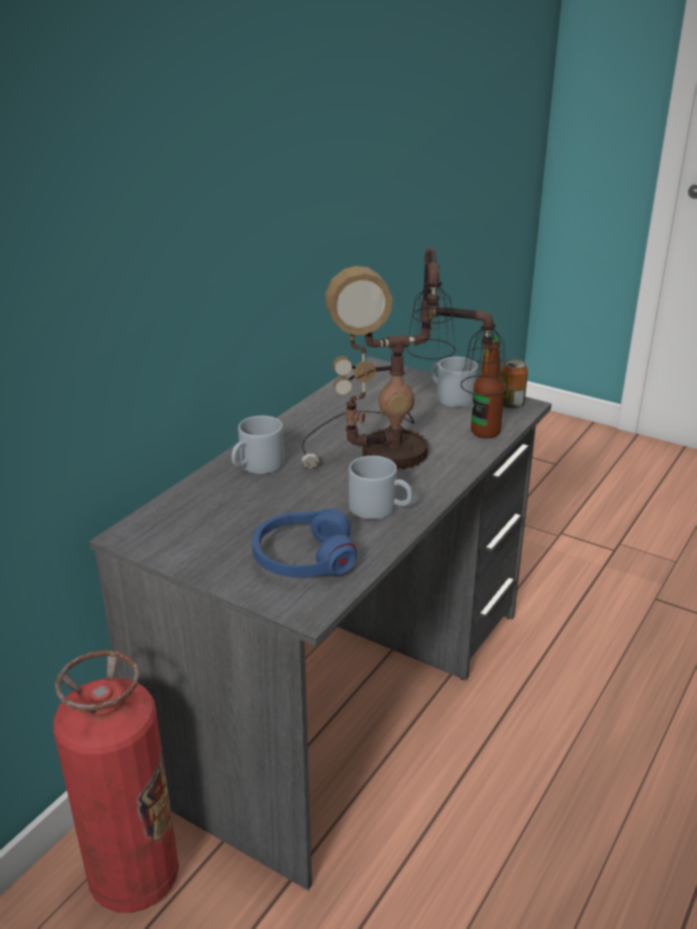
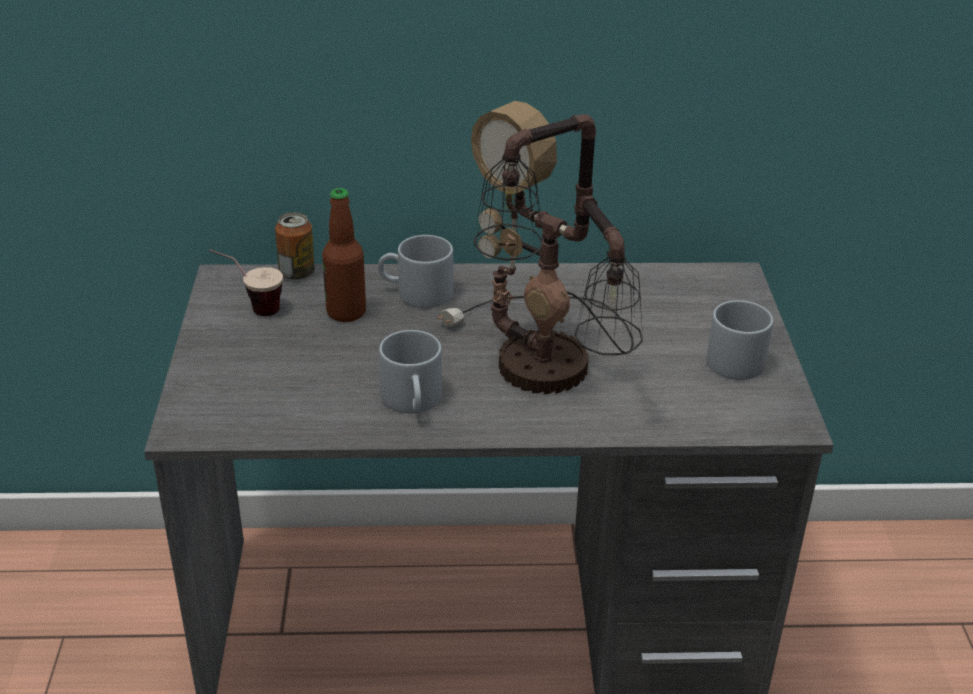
camera: 55 degrees right, 5 degrees up
fire extinguisher [53,650,179,913] -> none
blue headphones [252,508,357,577] -> none
bottle [471,336,505,438] -> bottle moved to [322,188,366,322]
can [500,359,528,409] -> can moved to [275,212,315,280]
none -> cup [210,249,283,316]

